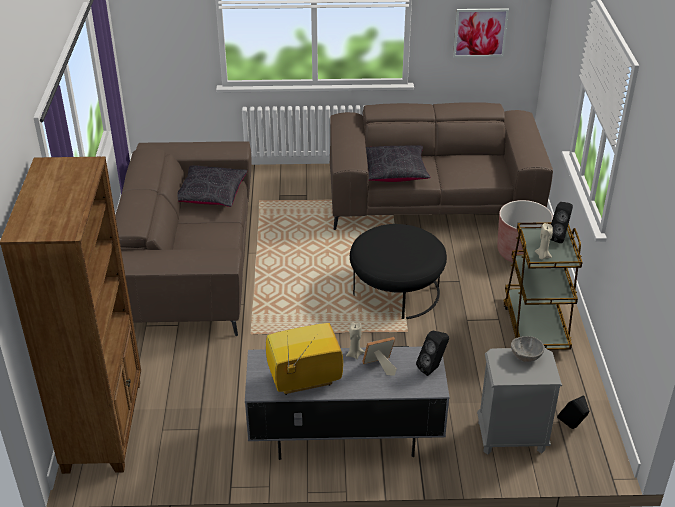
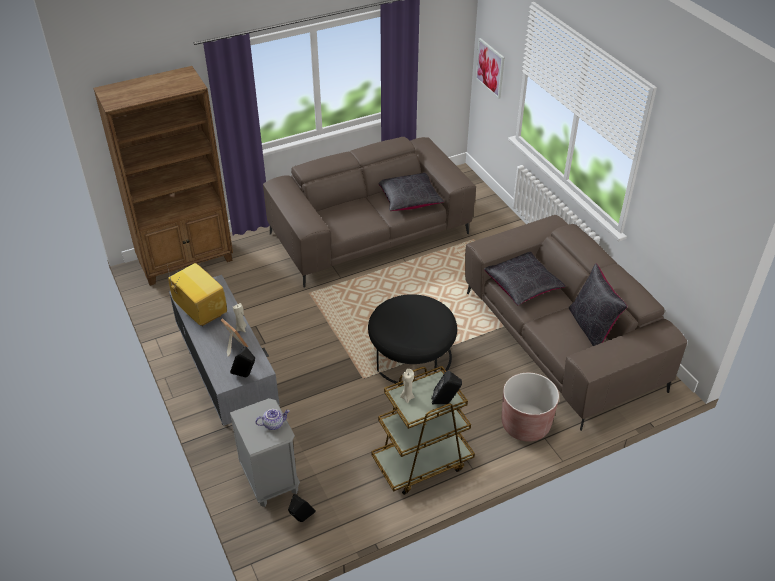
camera: 65 degrees right, 5 degrees up
picture [453,8,509,57] -> picture moved to [475,38,505,99]
grey bowl [511,336,544,362] -> teapot [255,409,290,430]
none -> black pillow [569,263,628,346]

